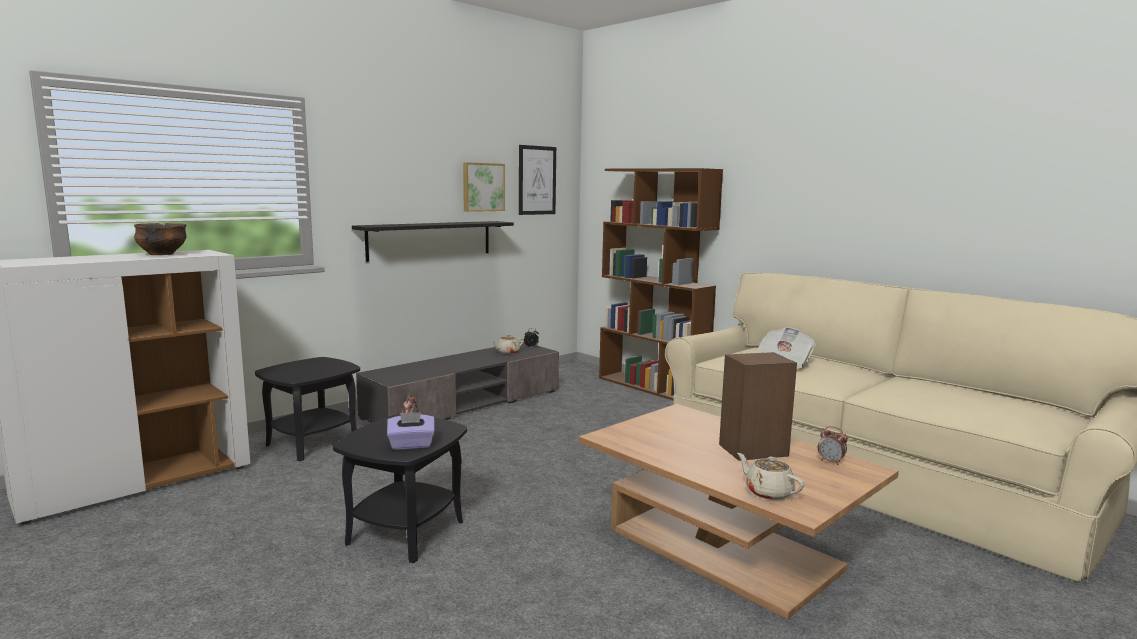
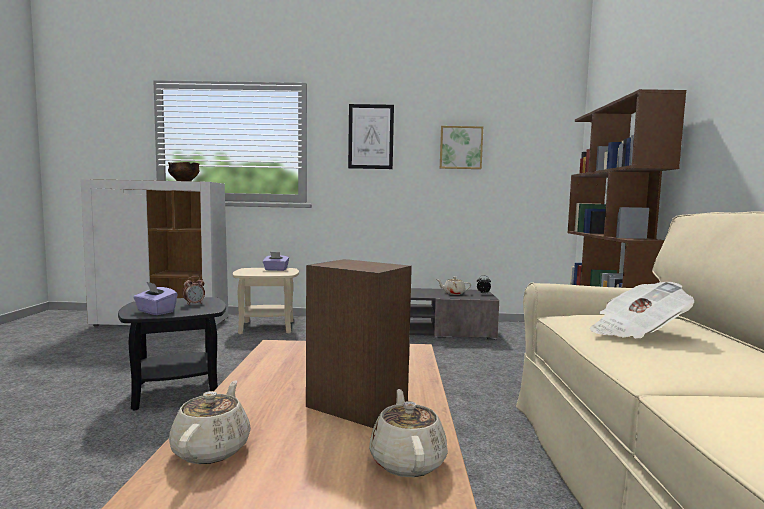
camera: 45 degrees right, 5 degrees down
black side table [255,357,360,461] -> beige side table [233,268,299,334]
black shelf [352,221,514,262] -> none
picture [519,145,556,215] -> picture moved to [348,104,394,169]
alarm clock [818,426,848,465] -> beige teapot [369,389,448,477]
none -> purple tissue box [263,252,289,271]

